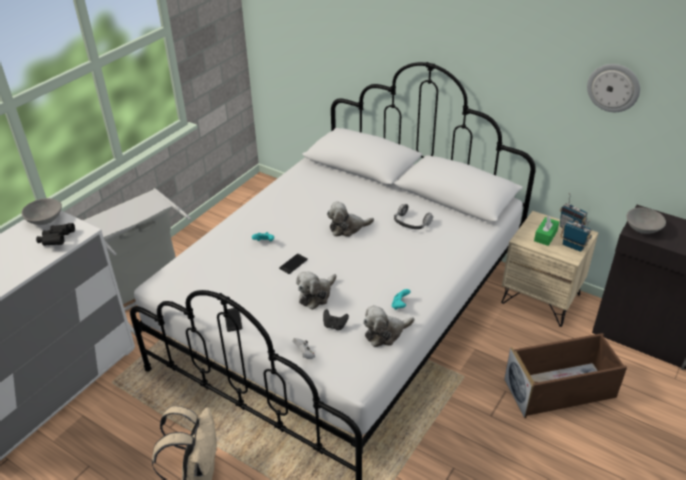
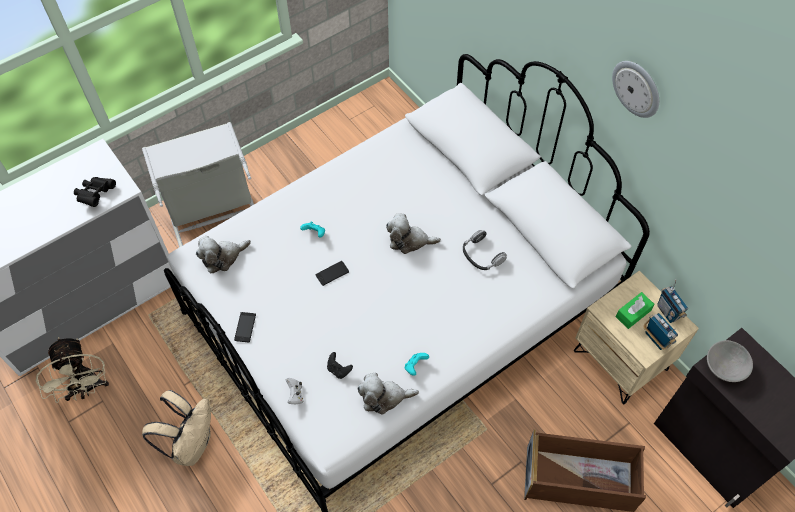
camera: 20 degrees right, 20 degrees up
grey bowl [21,198,62,225] -> none
plush toy [296,272,336,310] -> plush toy moved to [196,236,251,273]
wall clock [587,64,640,112] -> wall clock moved to [612,61,659,118]
none -> beige fan [36,337,109,403]

